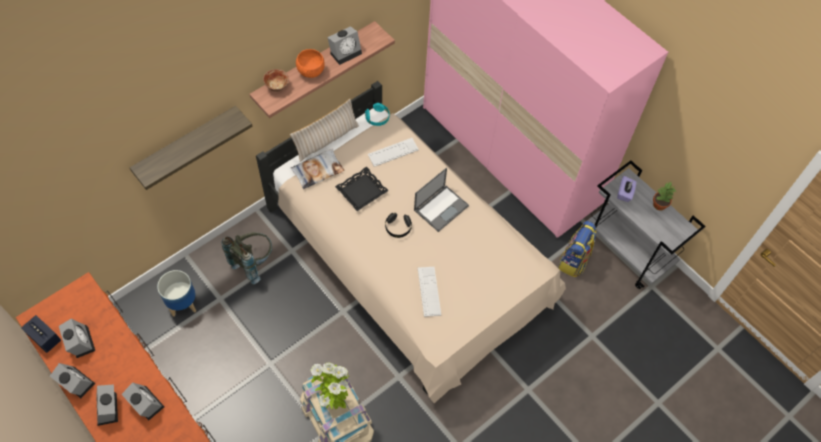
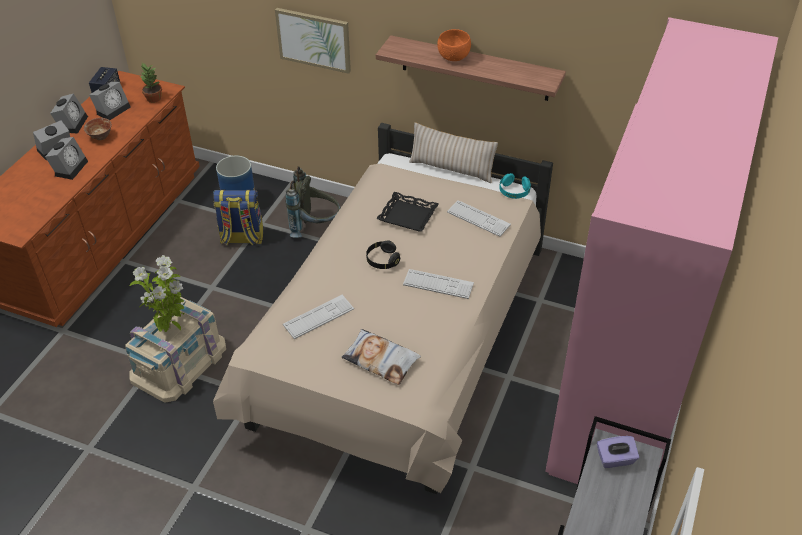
camera: 65 degrees right, 15 degrees down
shelf [129,106,253,190] -> picture [275,8,351,74]
bowl [263,69,289,92] -> bowl moved to [84,118,112,140]
pillow [290,149,344,189] -> pillow moved to [341,329,421,385]
alarm clock [327,26,362,65] -> none
laptop [414,167,469,232] -> keyboard [403,269,474,299]
backpack [558,221,597,277] -> backpack moved to [213,189,263,245]
potted plant [653,182,676,211] -> potted plant moved to [140,63,162,103]

